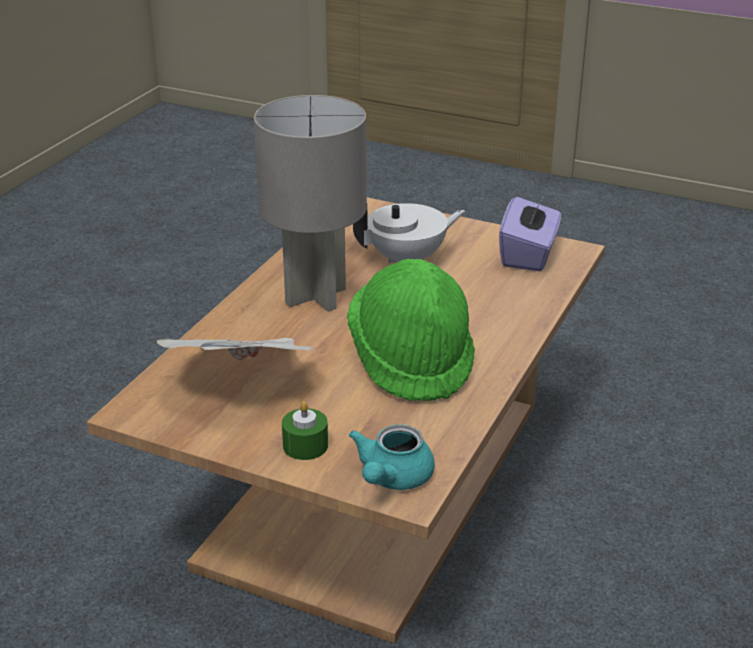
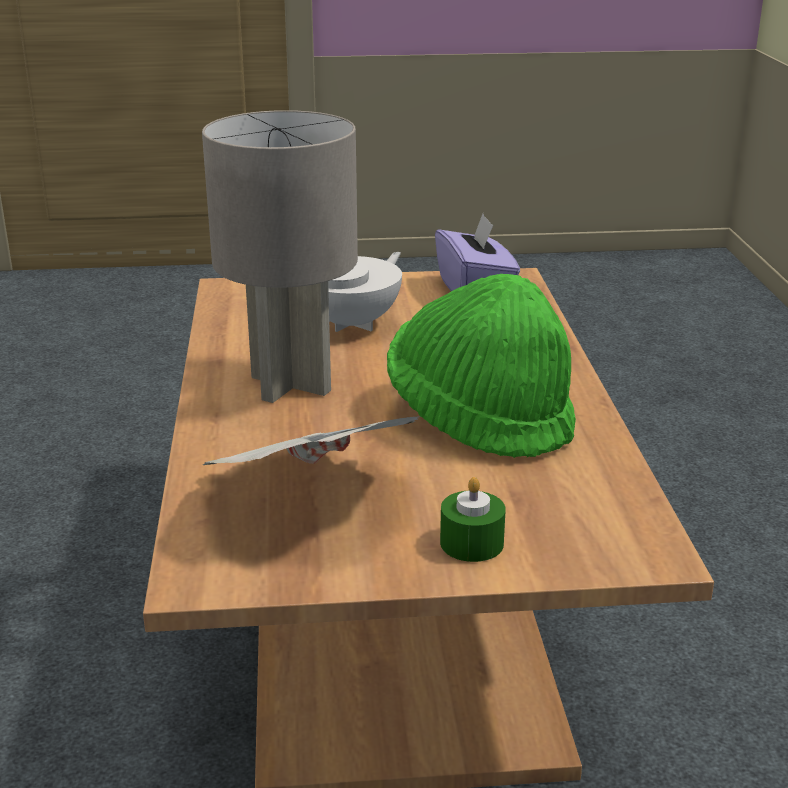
camera: 30 degrees left, 5 degrees down
turquoise teapot [349,425,435,490] -> none

